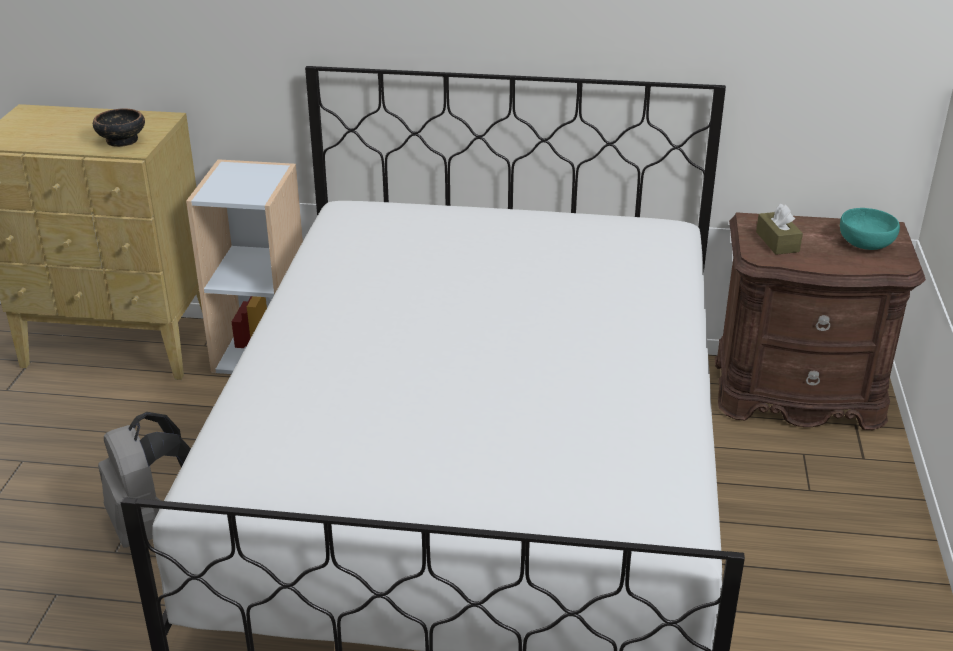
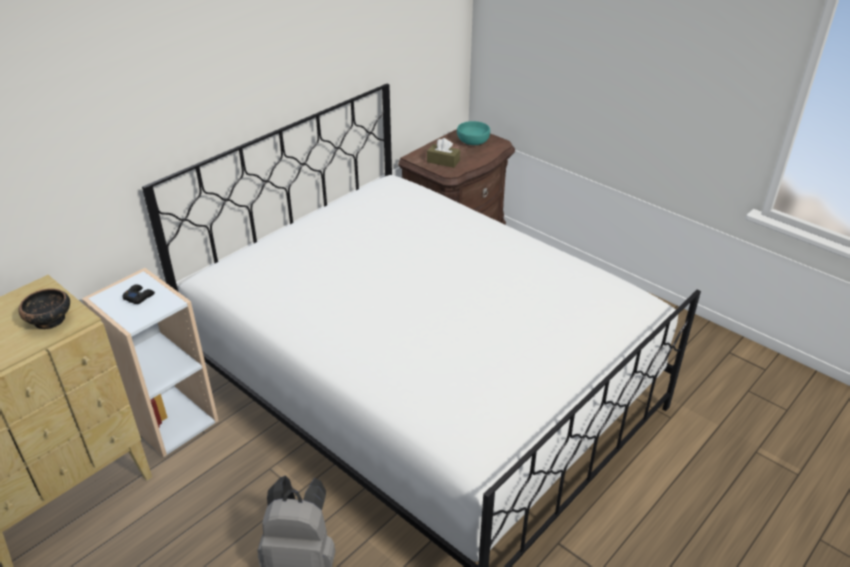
camera: 55 degrees left, 5 degrees up
none -> black game controller [122,284,155,304]

